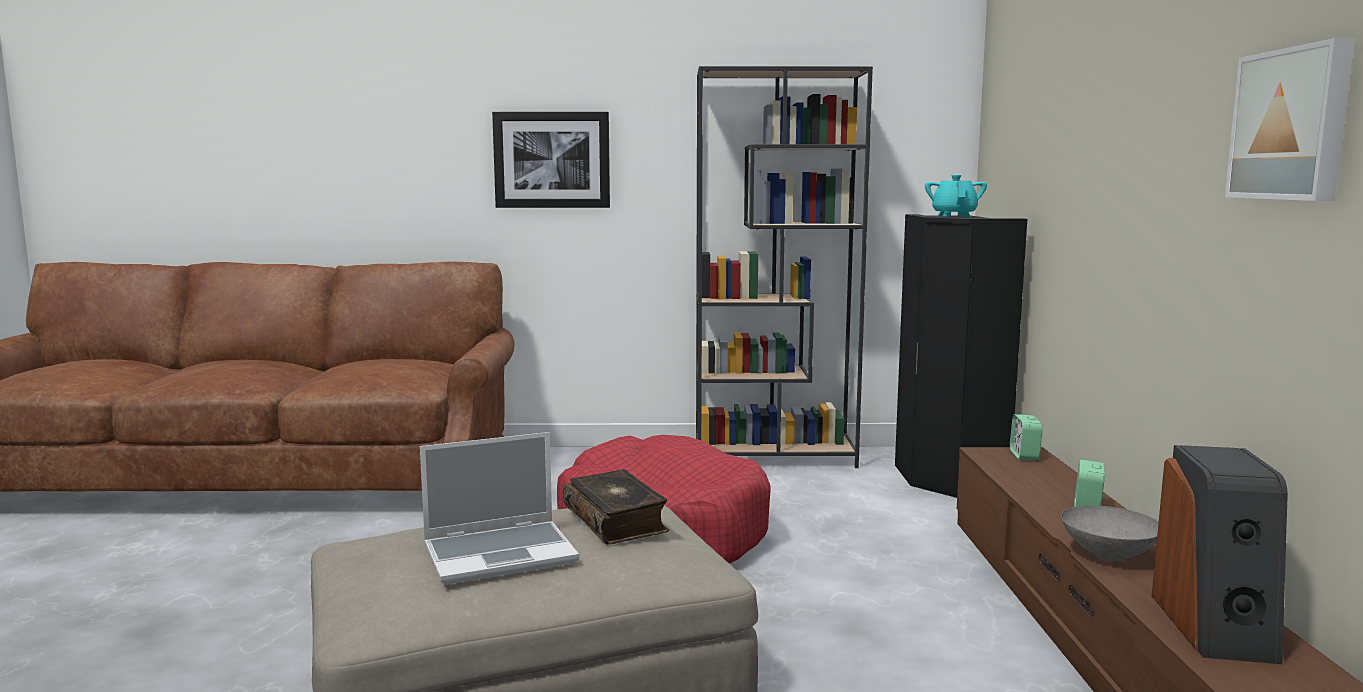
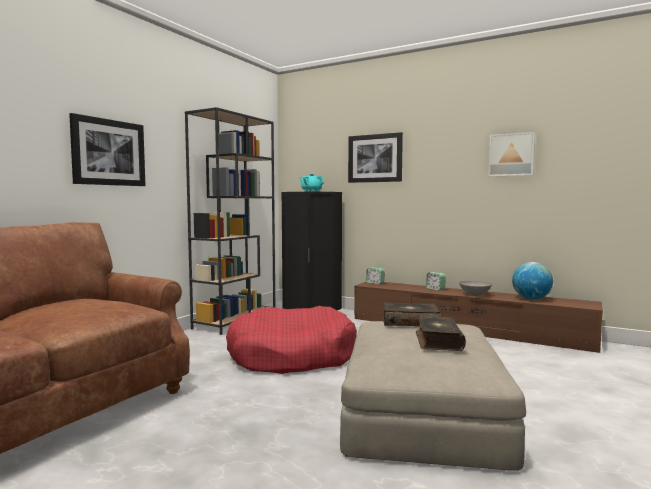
camera: 60 degrees left, 5 degrees down
laptop [420,432,579,584] -> book [416,315,466,351]
speaker [1151,445,1288,664] -> globe [512,262,553,300]
none -> picture [348,132,403,183]

